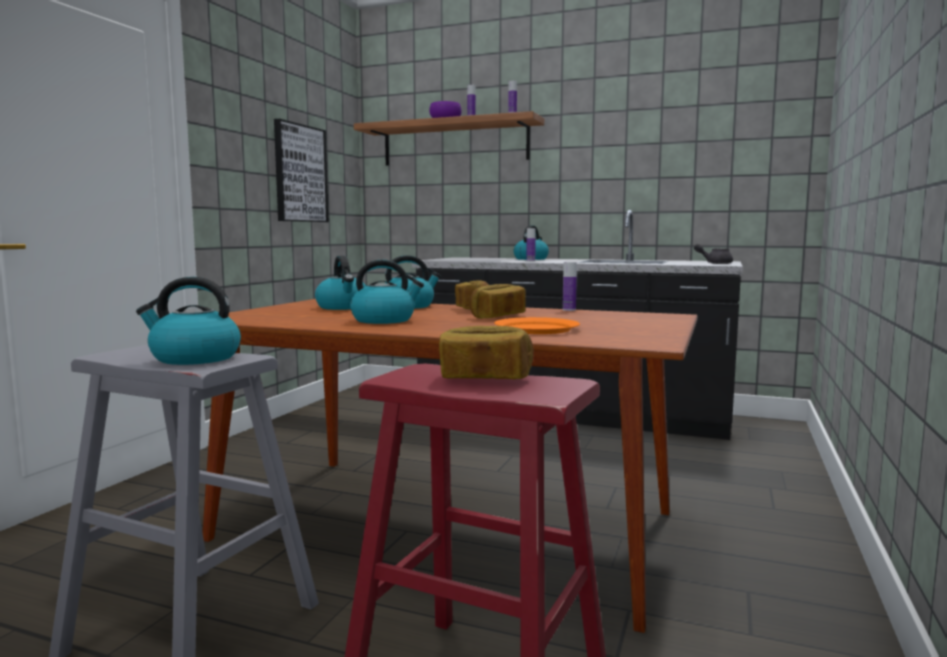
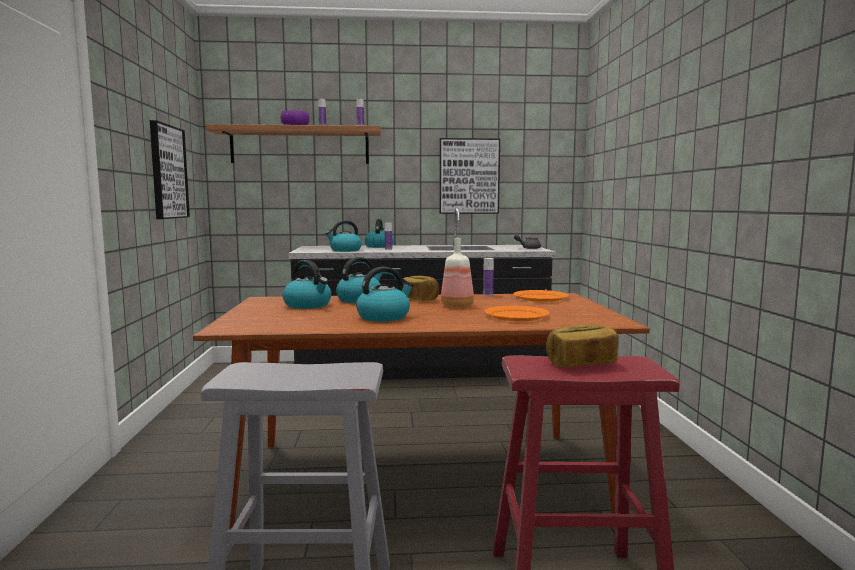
camera: 25 degrees left, 0 degrees up
kettle [136,277,241,365] -> kettle moved to [325,220,362,252]
bread [470,284,526,319] -> bottle [441,238,474,308]
none -> picture [439,138,500,214]
none -> orange plate [513,290,569,302]

